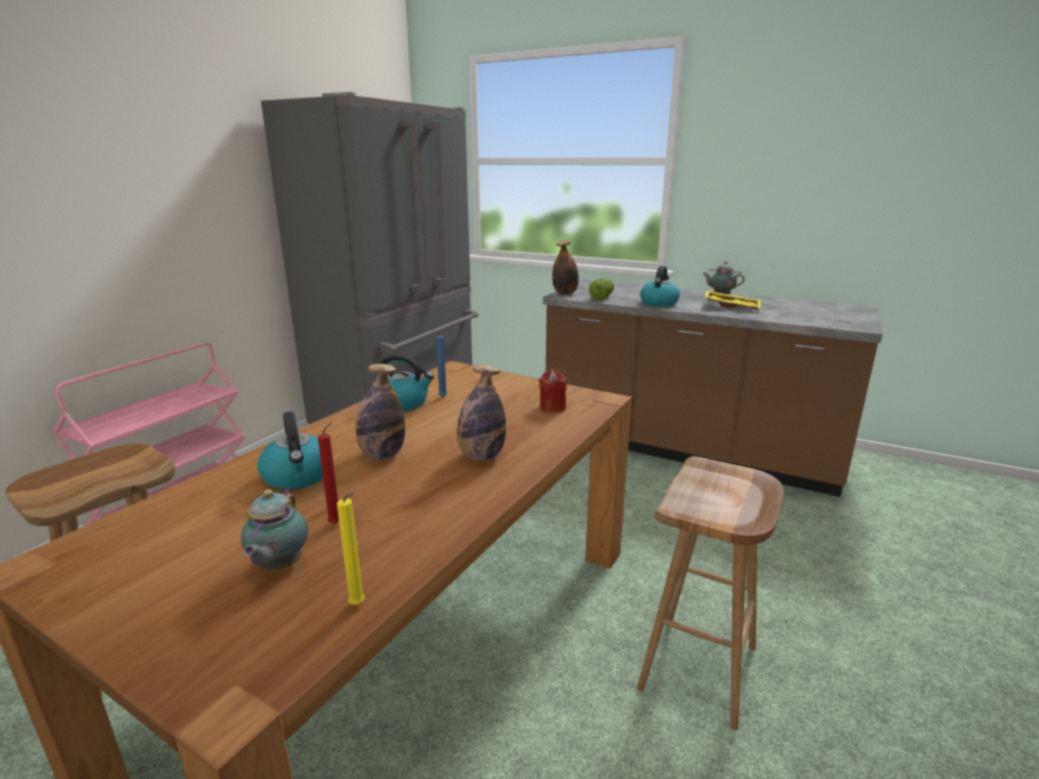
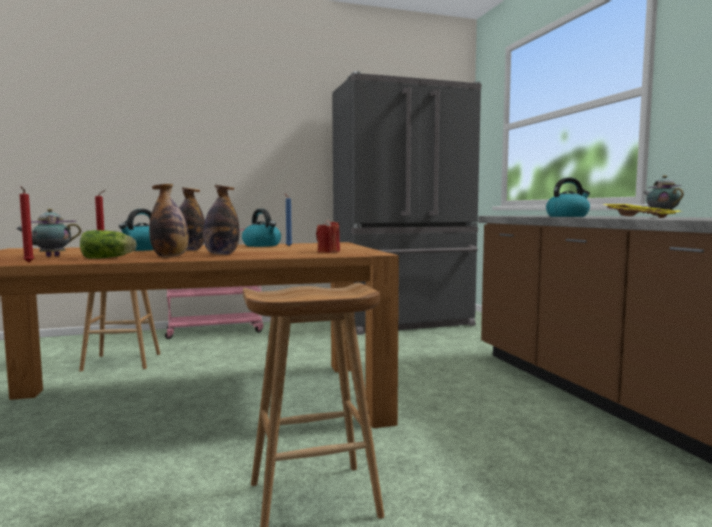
camera: 45 degrees right, 15 degrees down
yellow candle [337,493,365,605] -> red candle [19,186,34,262]
bottle [552,241,579,295] -> bottle moved to [149,184,189,257]
lettuce [589,278,614,300] -> lettuce moved to [80,230,137,259]

